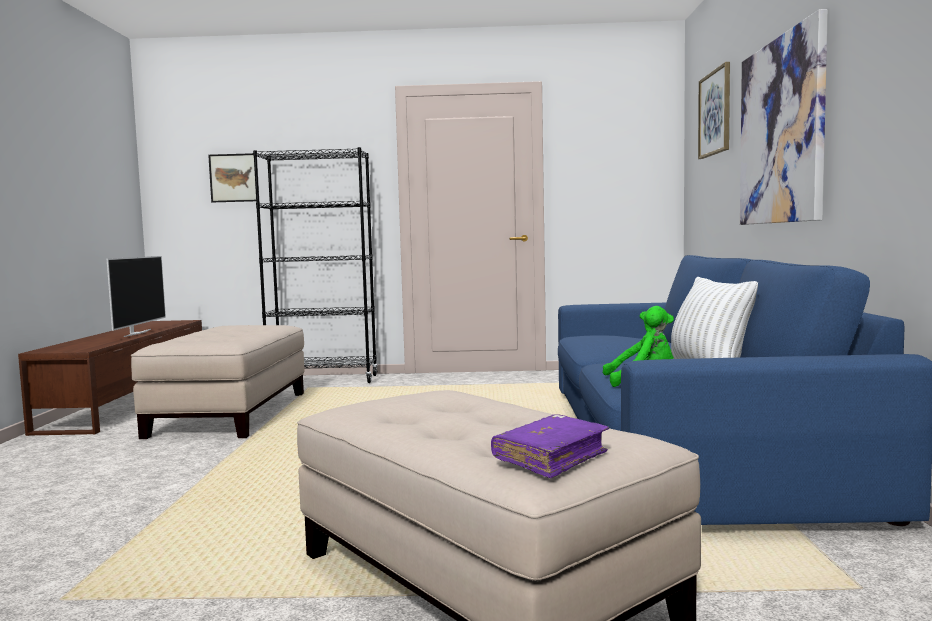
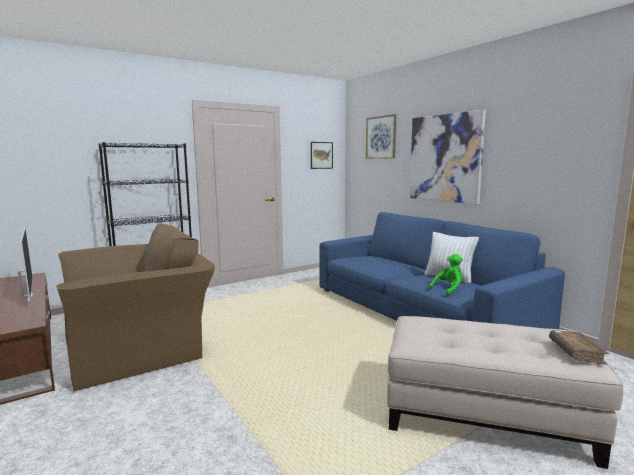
camera: 35 degrees left, 5 degrees up
beige ottoman [131,325,305,439] -> brown armchair [56,224,215,391]
picture [208,153,256,202] -> picture moved to [311,142,333,169]
purple book [491,414,609,478] -> brown book [549,330,609,365]

